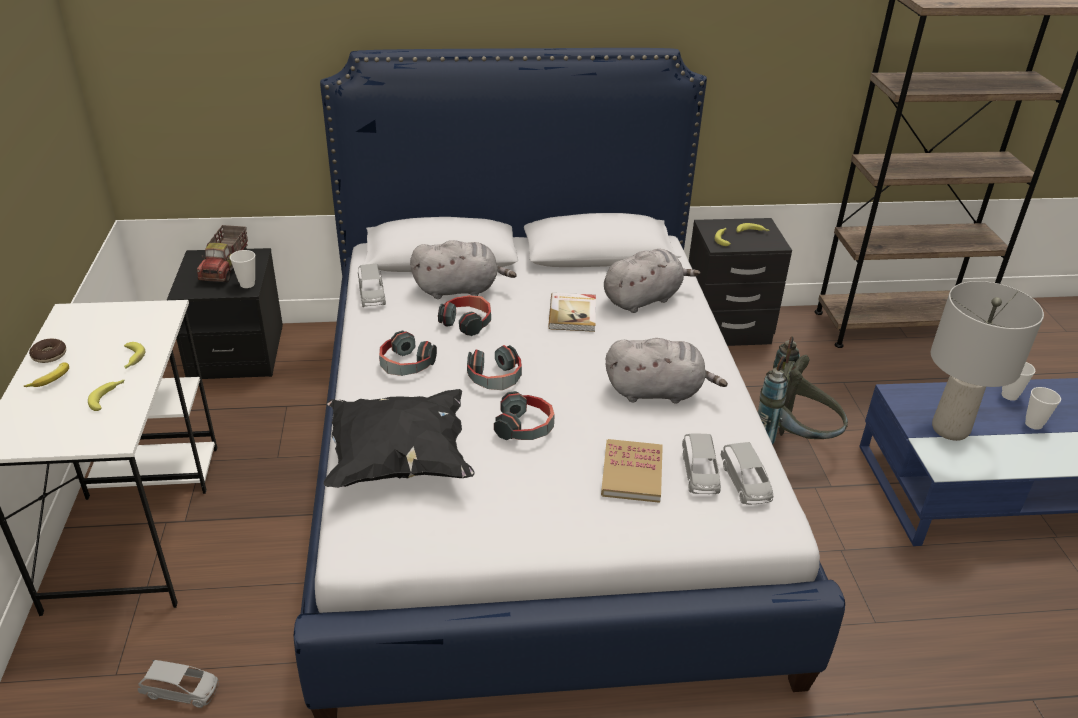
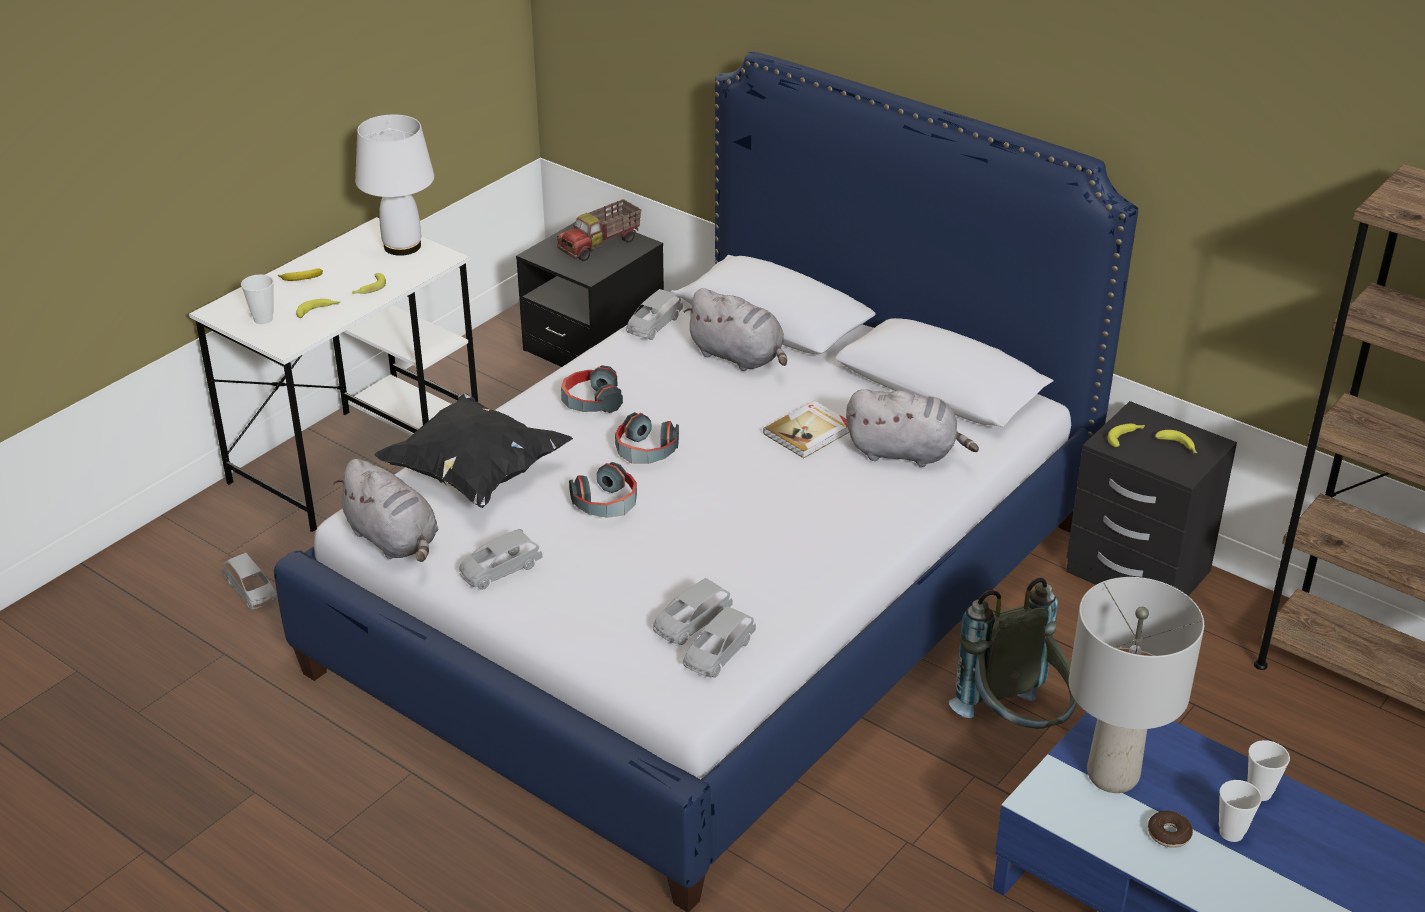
camera: 45 degrees right, 0 degrees up
donut [29,339,66,363] -> donut moved to [1148,811,1193,848]
cup [230,250,255,288] -> cup moved to [241,275,274,324]
headphones [438,295,491,336] -> none
book [601,439,663,503] -> none
grey plush toy [606,338,728,404] -> grey plush toy moved to [333,459,439,562]
none -> white table lamp [355,114,434,256]
none -> grey toy car [459,529,542,590]

